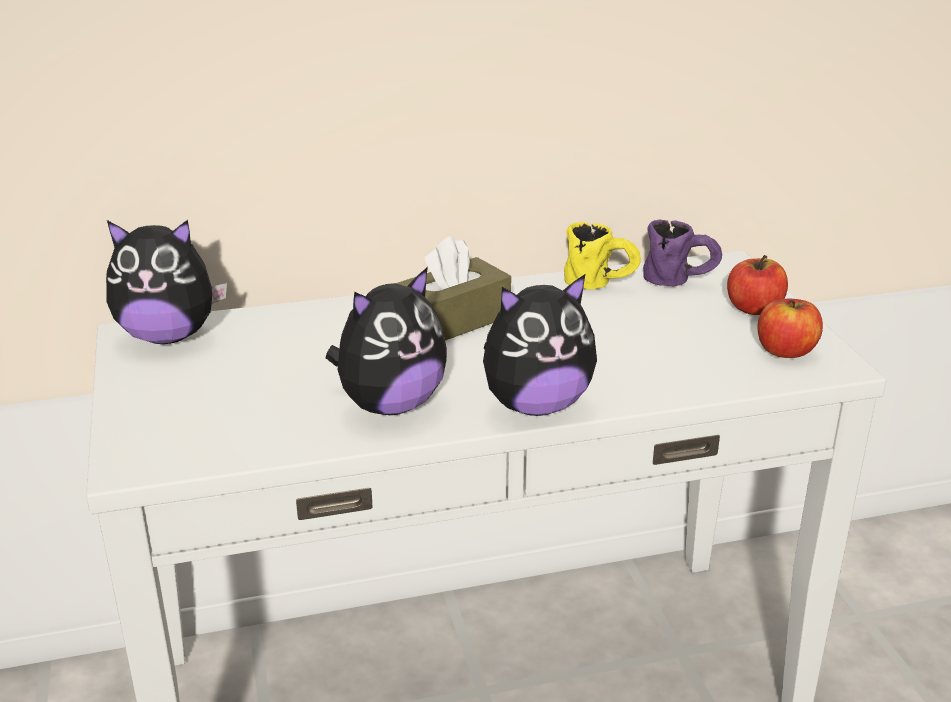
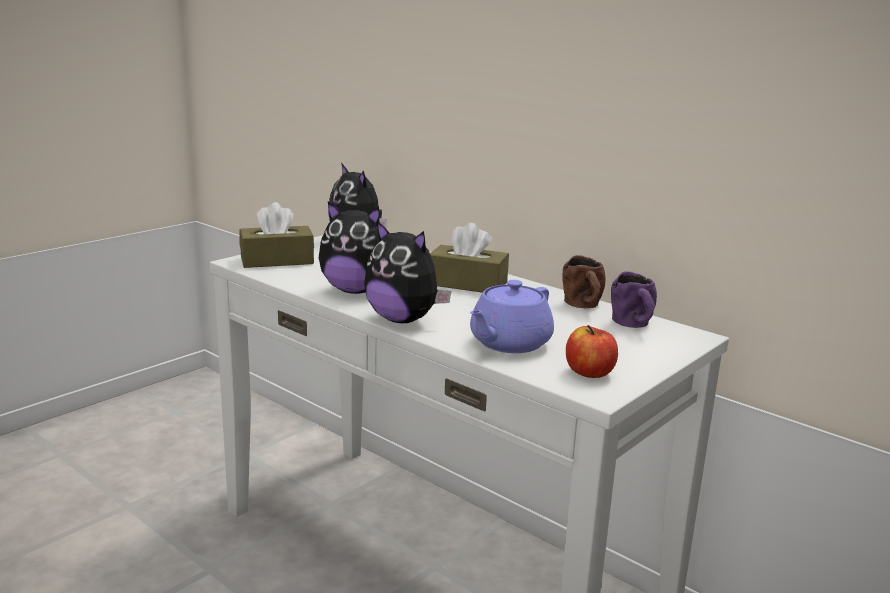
camera: 55 degrees right, 10 degrees down
yellow mug [564,222,641,290] -> brown mug [563,255,606,308]
apple [727,255,788,315] -> none
none -> brown tissue box [239,202,314,268]
none -> purple teapot [470,280,554,353]

